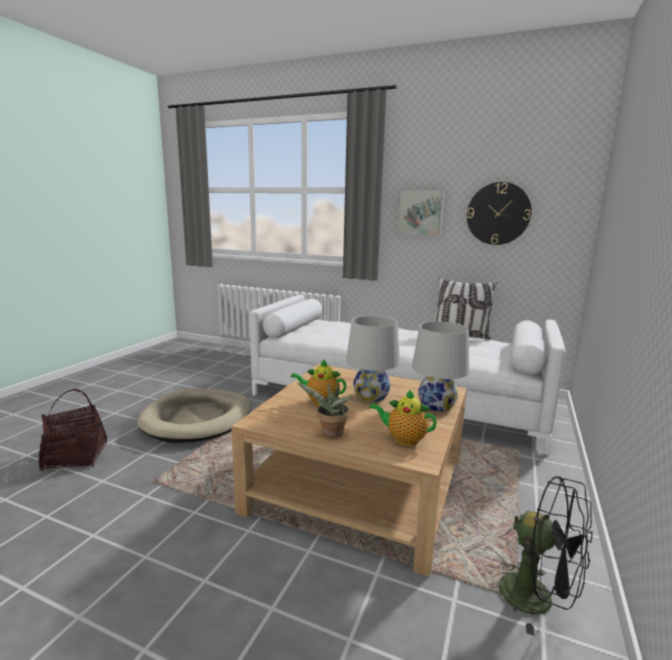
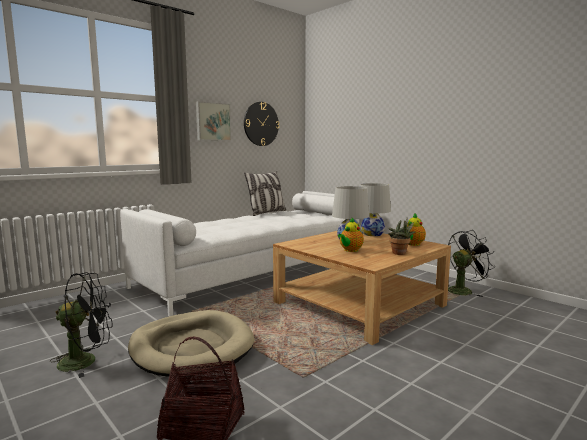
camera: 65 degrees left, 5 degrees down
none -> black fan [49,272,113,378]

